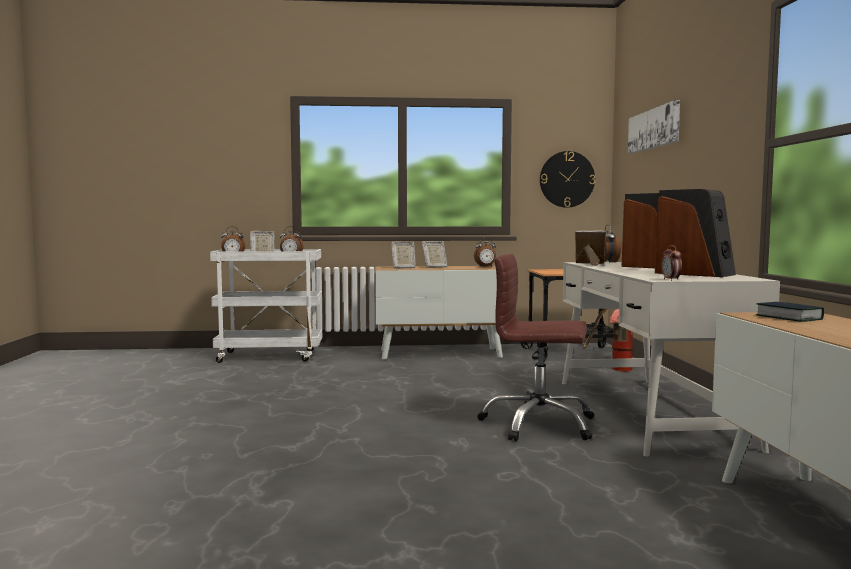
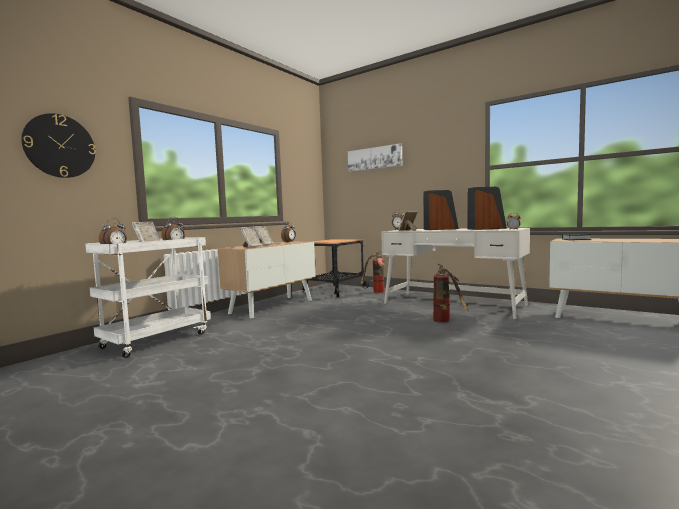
camera: 50 degrees left, 0 degrees up
brown office chair [478,254,594,441] -> fire extinguisher [433,263,469,323]
wall clock [540,151,595,208] -> wall clock moved to [21,113,96,178]

